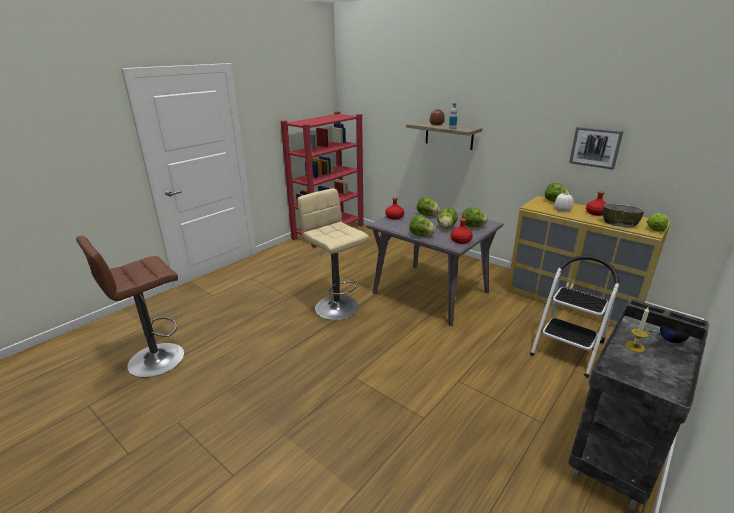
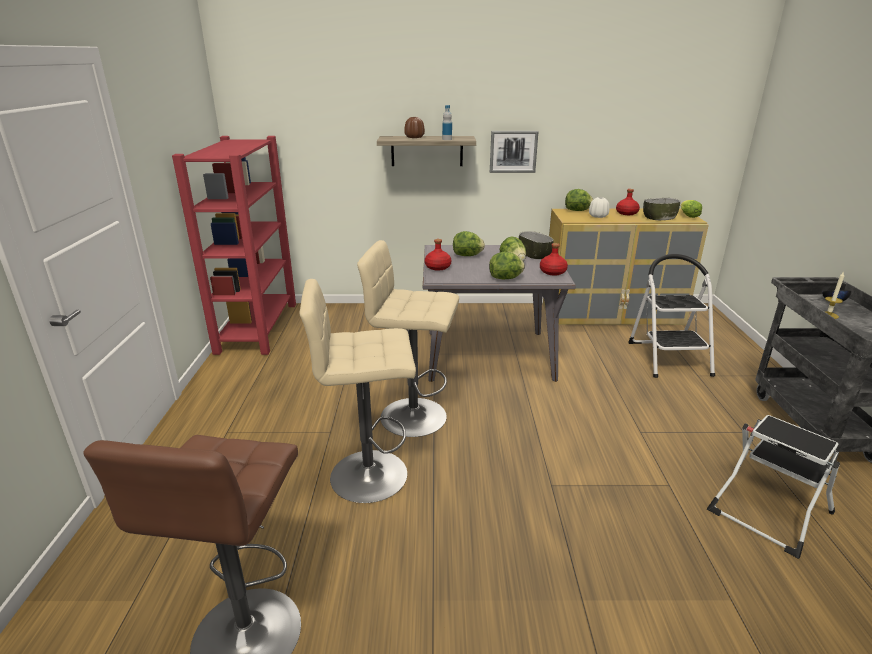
camera: 40 degrees left, 0 degrees up
lettuce [462,207,488,227] -> bowl [519,231,554,259]
picture [569,127,623,170] -> picture moved to [490,131,538,173]
none -> beige stool [300,279,416,503]
none -> step ladder [707,415,840,559]

